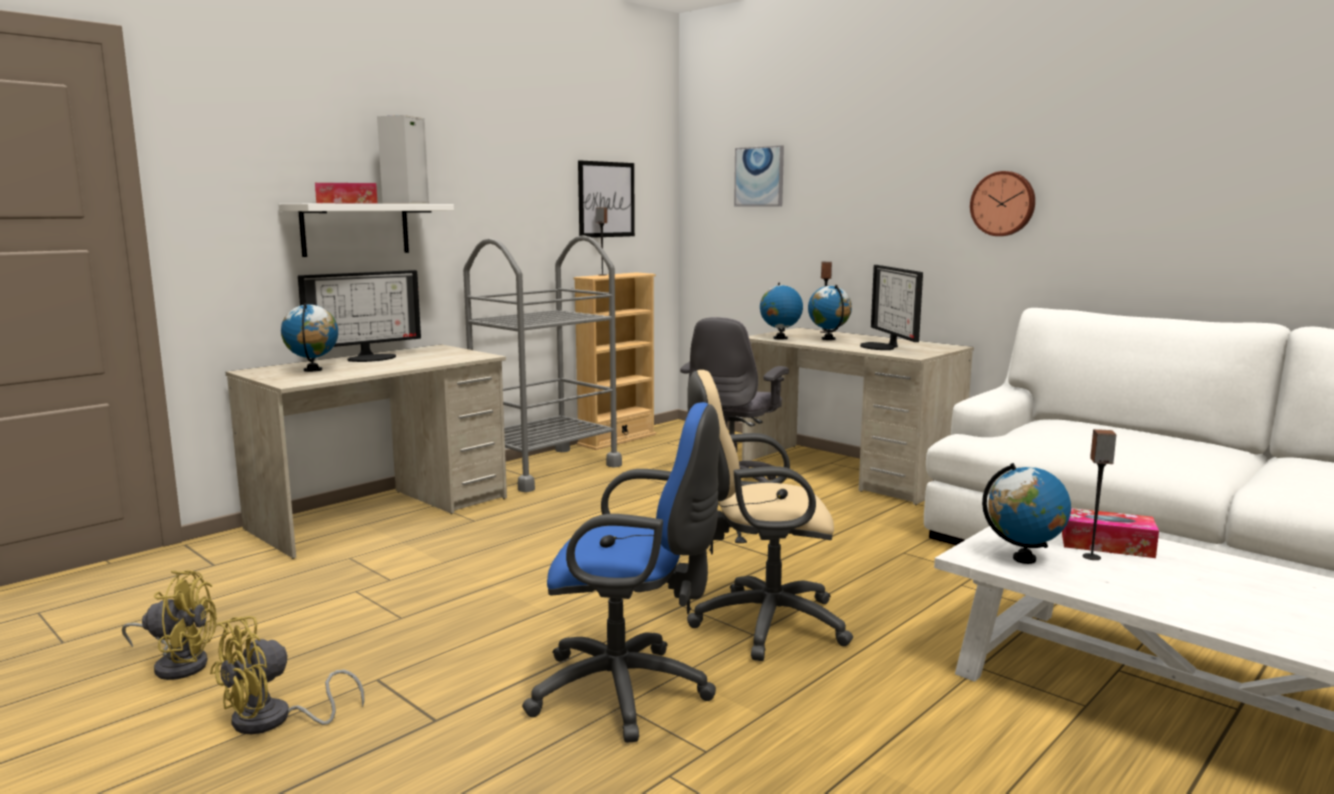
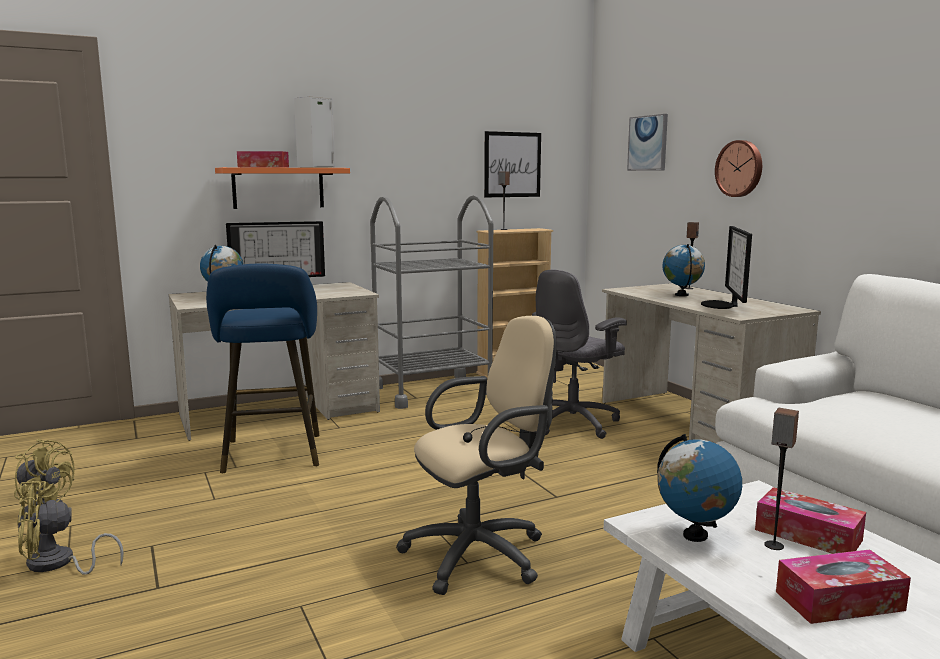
camera: 20 degrees right, 0 degrees up
white shelf [278,204,454,257] -> orange shelf [215,167,350,209]
blue office chair [522,402,720,743] -> none
beige office chair [687,370,853,661] -> beige office chair turned 135 degrees clockwise [396,316,556,595]
globe [760,283,803,340] -> none
wall clock [970,171,1035,236] -> wall clock moved to [715,140,762,197]
none -> blue stool [206,263,319,473]
none -> tissue box [776,549,911,624]

